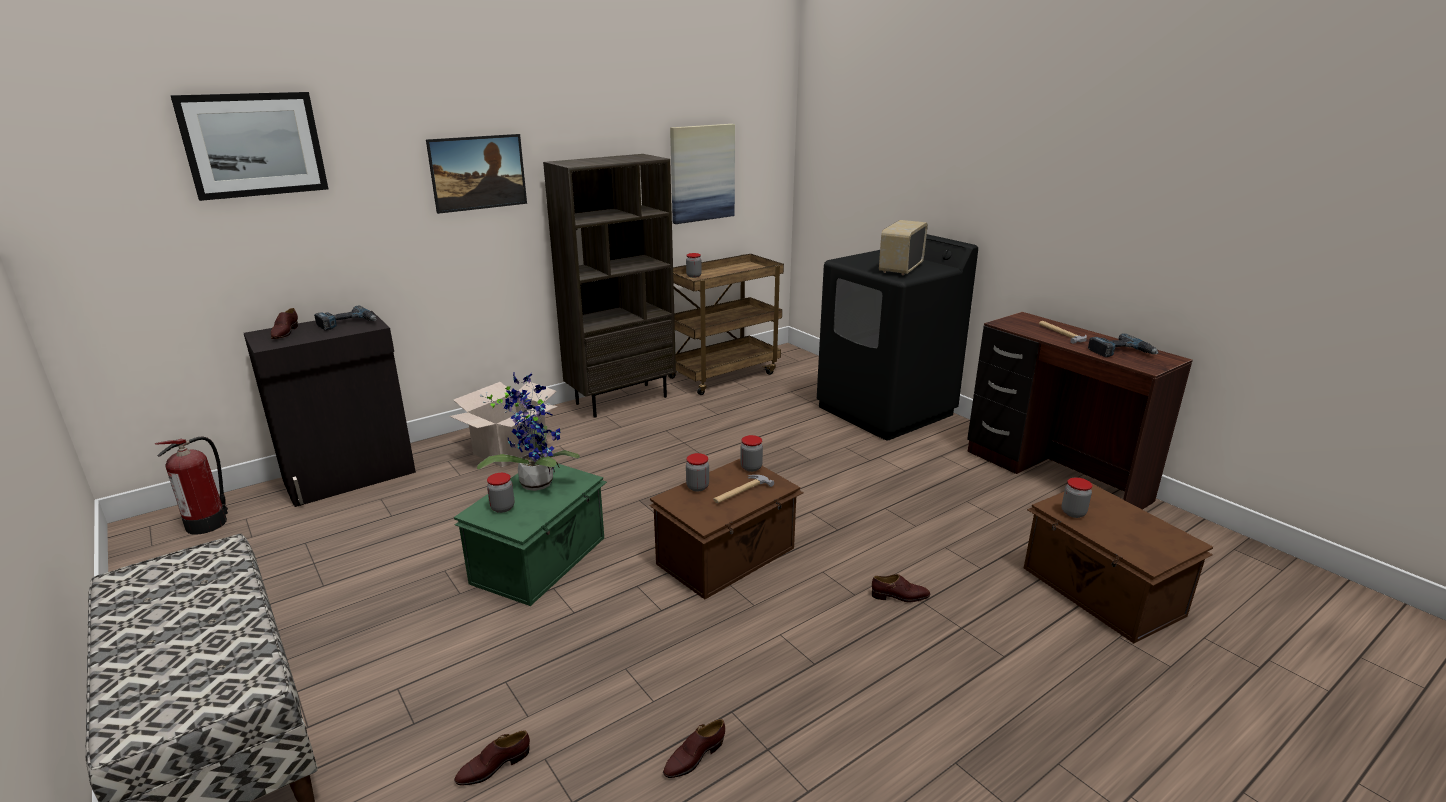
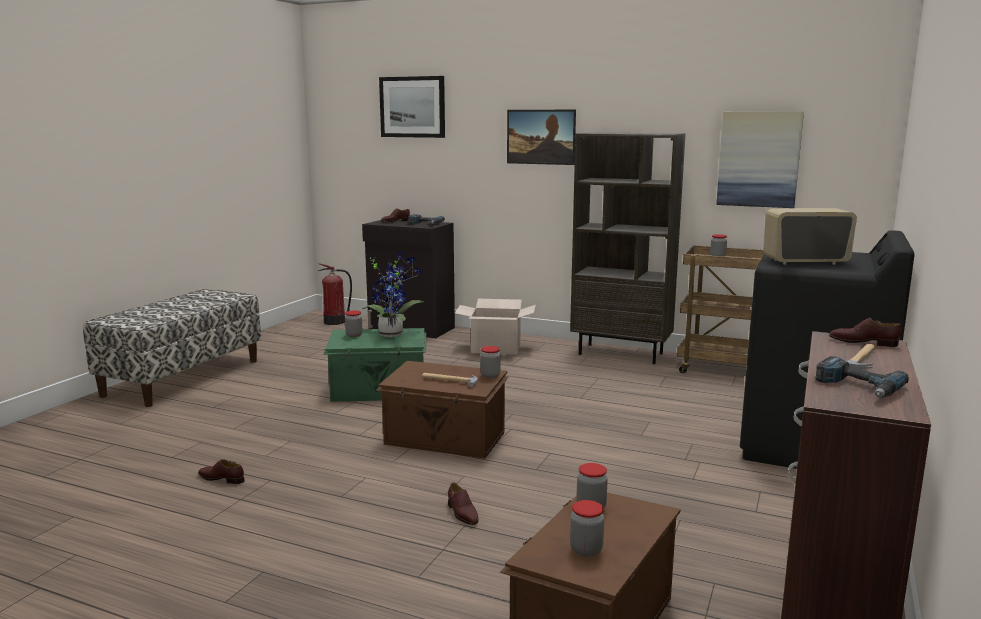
camera: 60 degrees right, 10 degrees down
brown shoe [454,730,530,785] -> brown shoe moved to [829,318,901,347]
jar [686,453,709,492] -> jar moved to [570,500,604,557]

